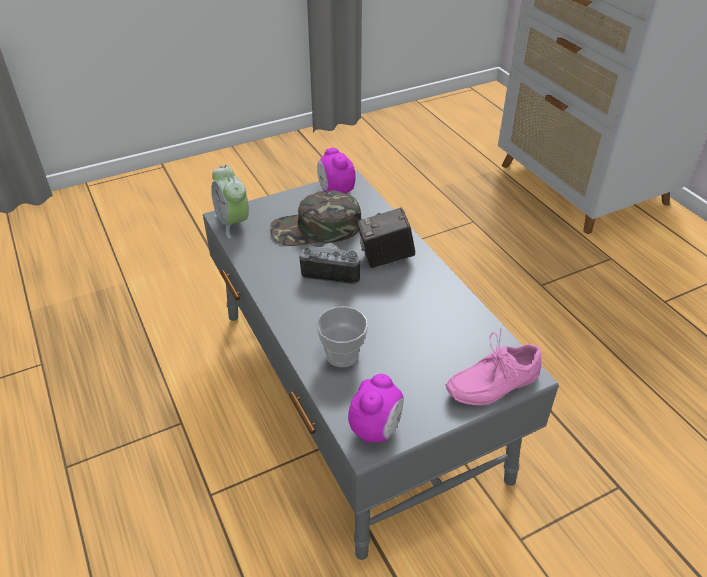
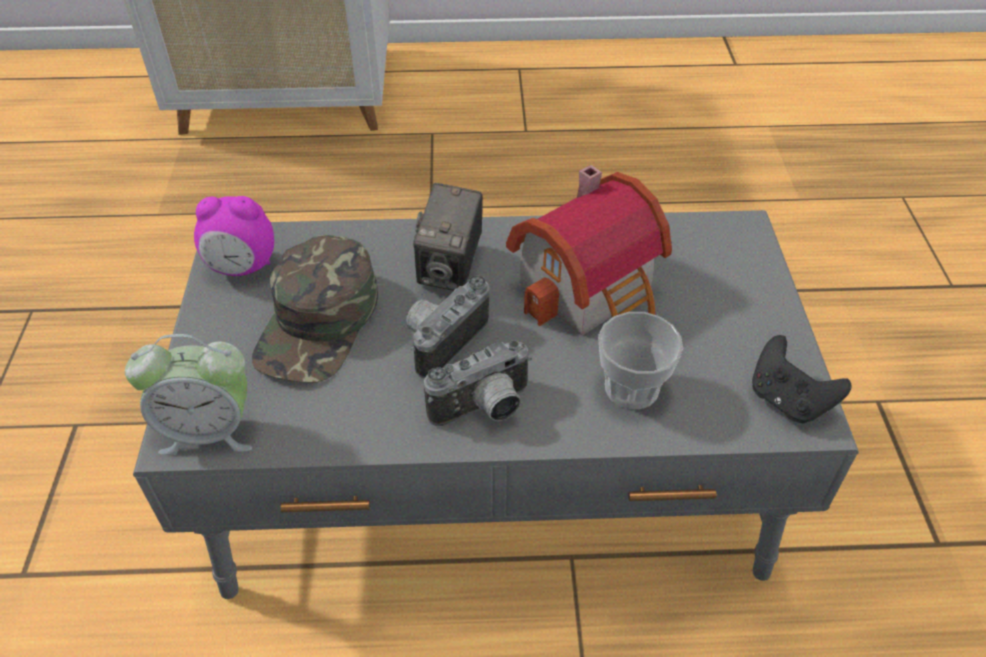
camera: 65 degrees left, 5 degrees up
alarm clock [348,374,404,445] -> black game controller [752,335,852,423]
pink shoe [446,328,542,405] -> none
none -> camera [424,340,532,426]
none -> toy house [506,165,672,335]

